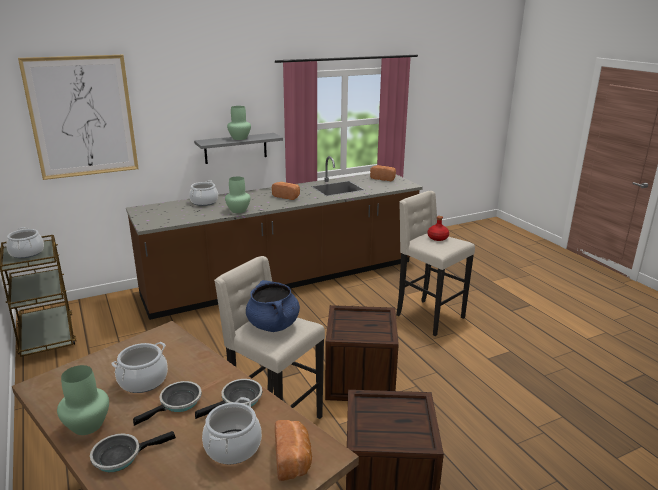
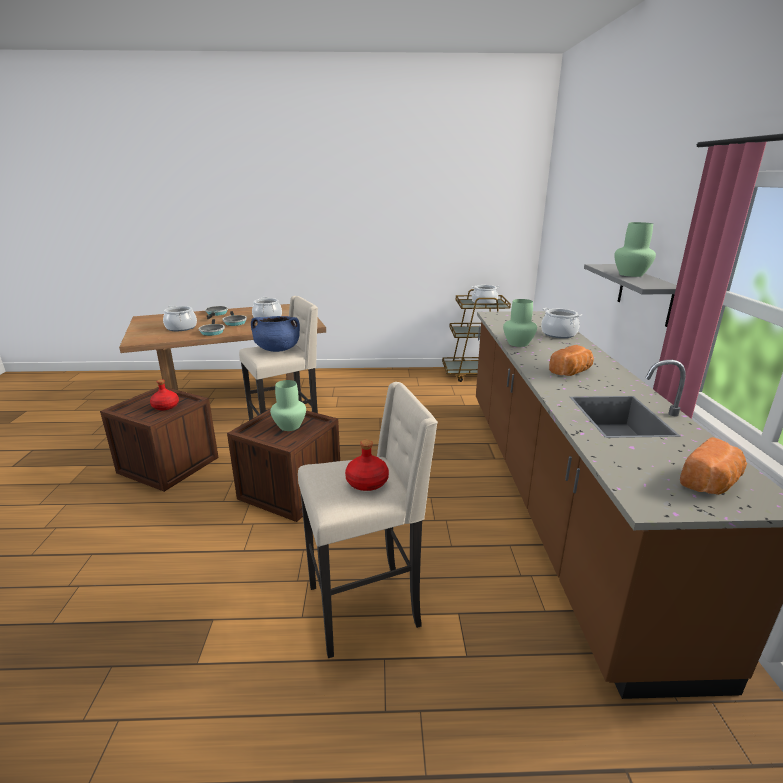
camera: 115 degrees right, 0 degrees up
picture [18,55,139,180] -> none
green vase [57,365,109,435] -> green vase moved to [270,380,306,431]
bread [275,420,312,481] -> none
none -> red bottle [150,379,179,410]

